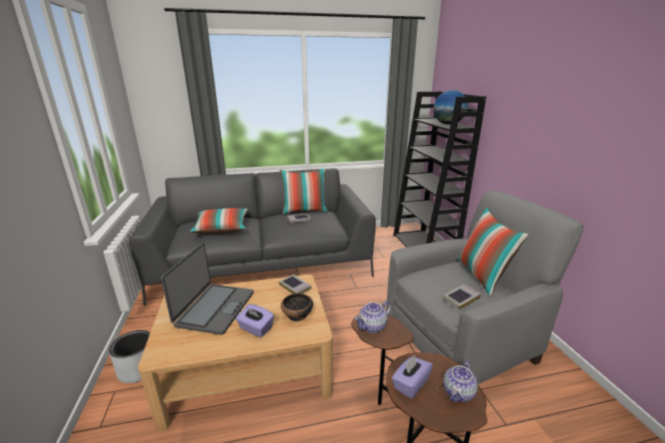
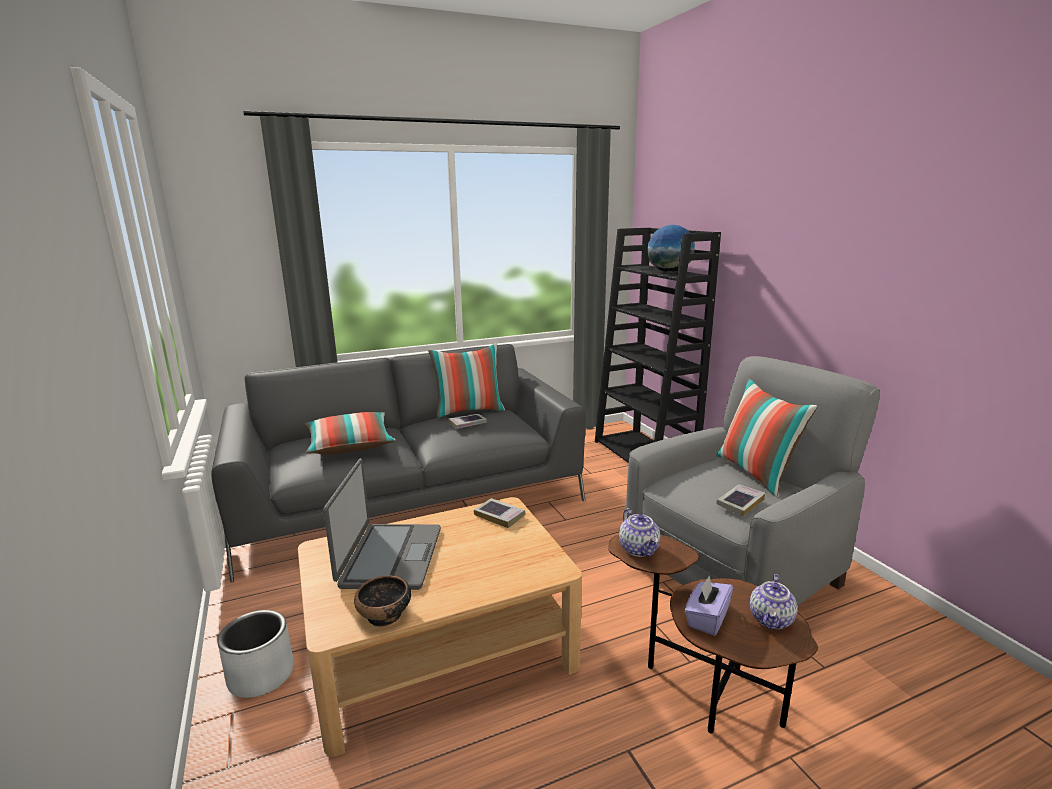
camera: 10 degrees left, 5 degrees down
purple tissue box [236,304,274,337] -> none
bowl [281,293,313,321] -> bowl moved to [354,575,411,627]
teapot [354,301,391,333] -> teapot turned 60 degrees counterclockwise [619,508,660,557]

